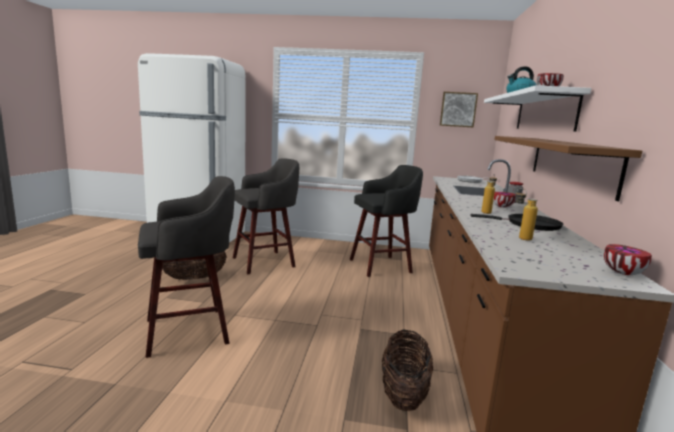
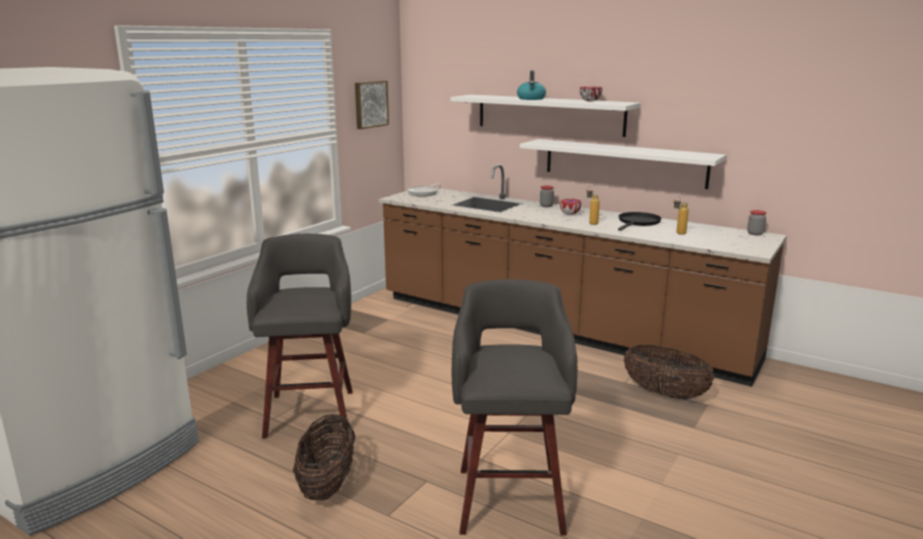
camera: 65 degrees left, 5 degrees up
black stool [350,165,423,277] -> none
brown shelf [494,136,642,201] -> white shelf [520,139,726,189]
bowl [604,244,652,275] -> jar [747,210,766,235]

